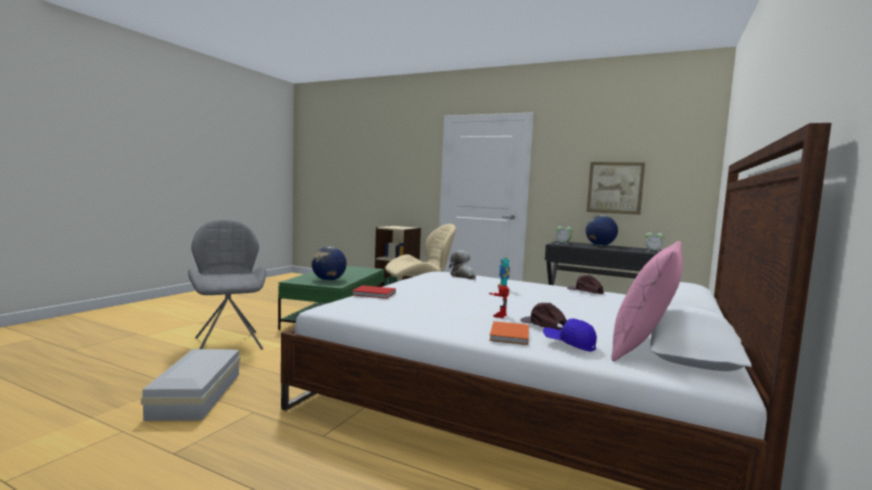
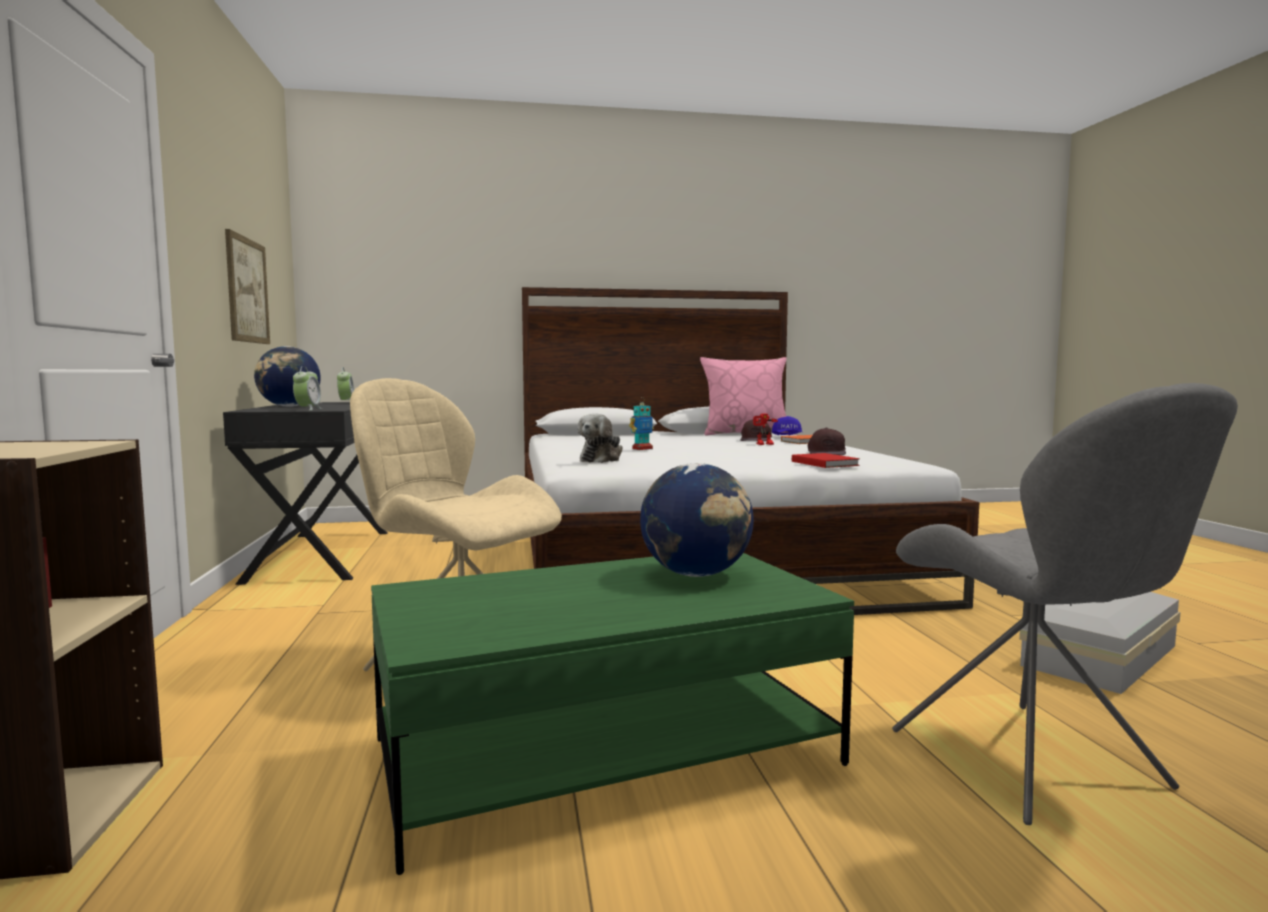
camera: 125 degrees left, 0 degrees up
grey chair [188,220,266,350] -> grey chair turned 45 degrees counterclockwise [892,383,1238,825]
brown cap [567,275,604,294] -> brown cap moved to [808,428,846,455]

